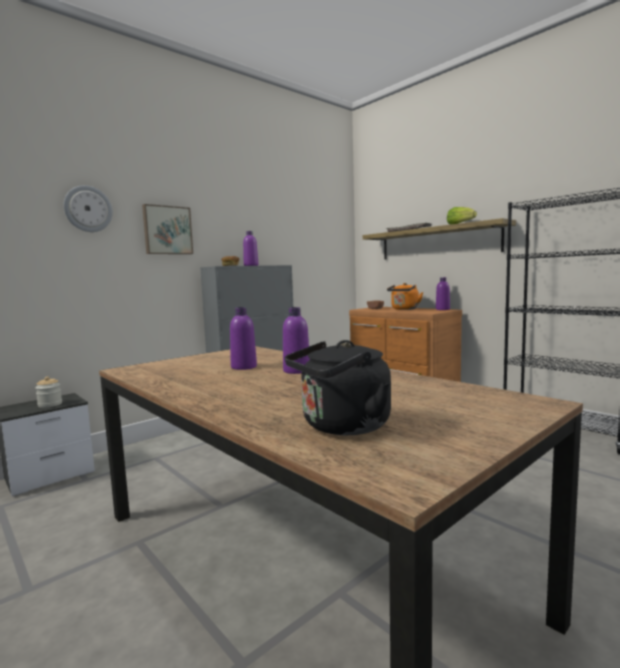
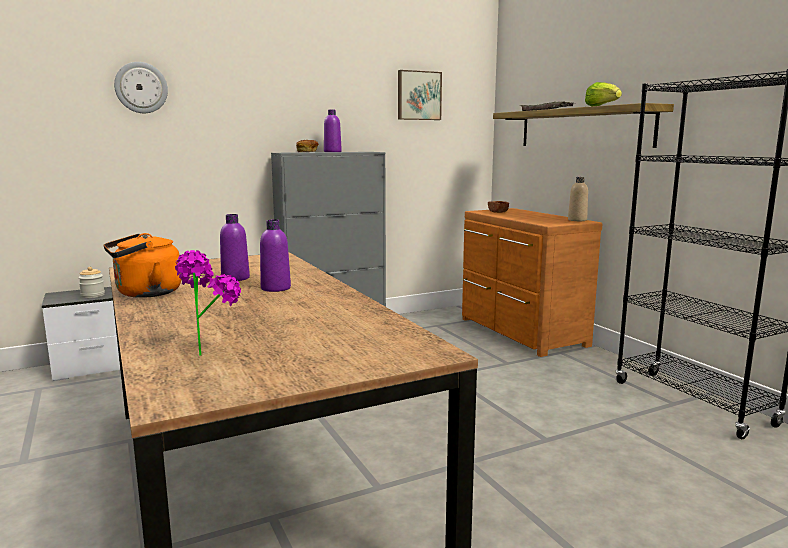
camera: 15 degrees right, 5 degrees up
picture [142,204,193,254] -> picture moved to [398,70,442,120]
black kettle [285,340,391,435] -> potted plant [175,250,241,356]
orange kettle [387,283,423,310] -> orange kettle moved to [103,233,181,298]
purple bottle [436,277,450,310] -> beige bottle [568,177,588,221]

